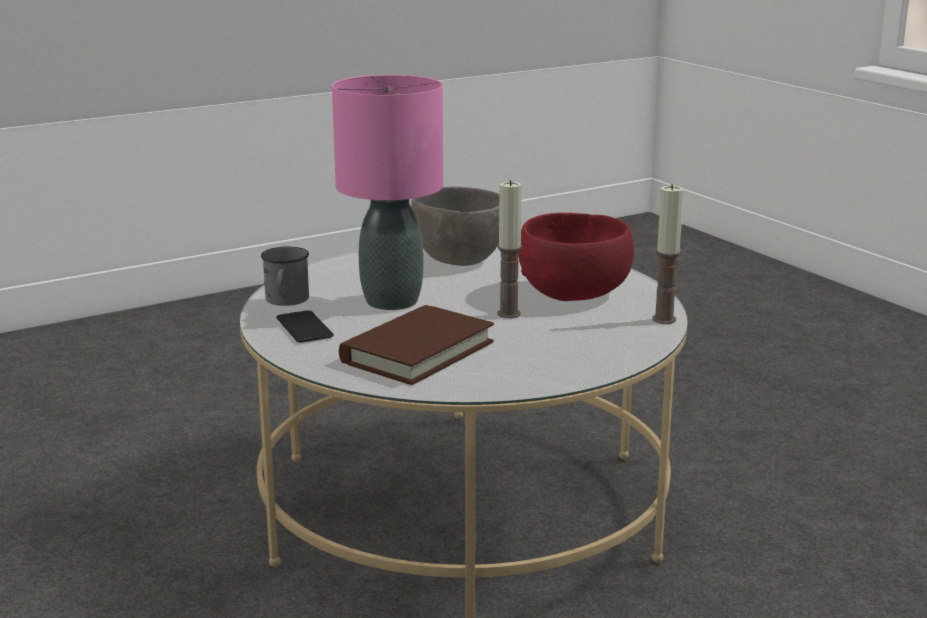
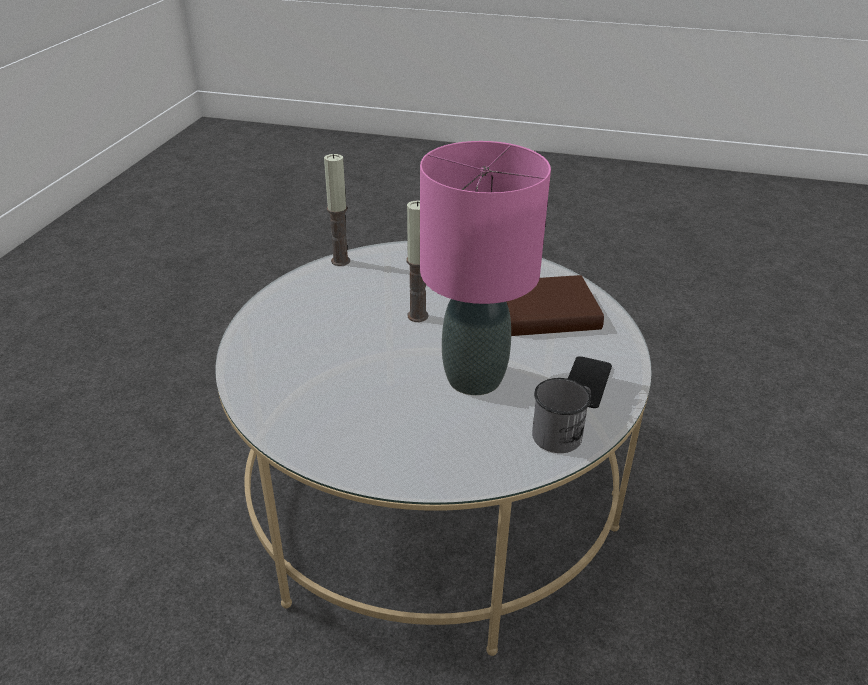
camera: 135 degrees left, 15 degrees up
grey bowl [411,187,499,266] -> none
red bowl [519,213,634,301] -> none

